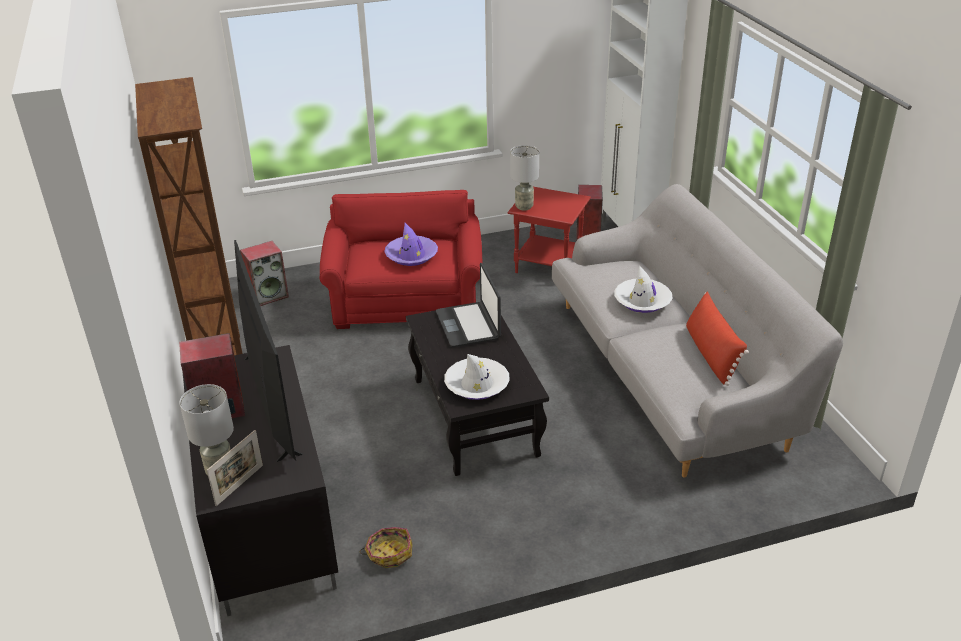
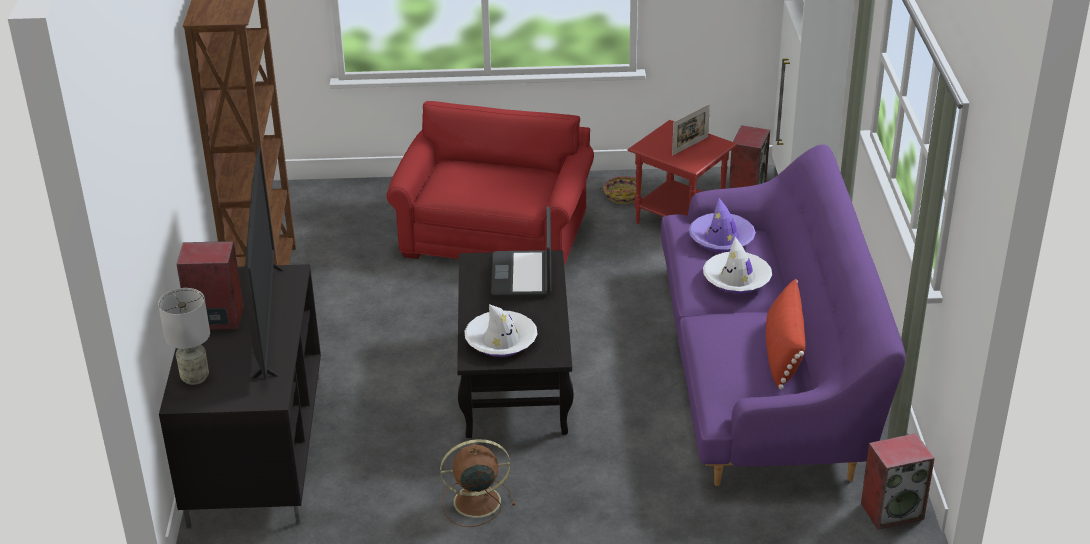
camera: 15 degrees right, 0 degrees up
picture frame [207,430,263,506] -> picture frame moved to [672,104,710,155]
speaker [240,241,289,306] -> speaker moved to [861,433,935,530]
basket [360,527,412,568] -> basket moved to [598,176,642,204]
purple hat [384,223,438,266] -> purple hat moved to [689,198,756,252]
grey table lamp [510,145,539,210] -> none
grey sofa [552,184,843,478] -> purple sofa [661,145,906,486]
none -> brown fan [440,439,515,527]

